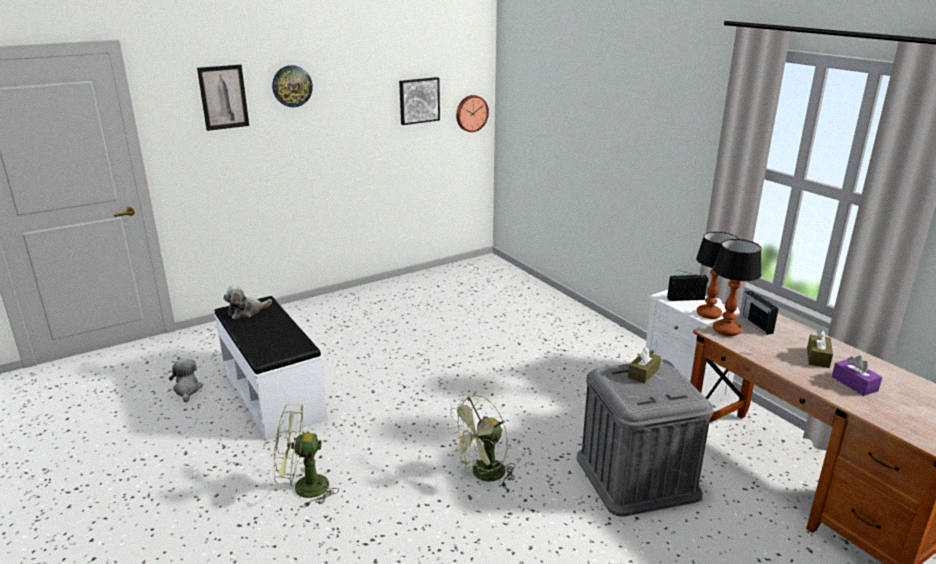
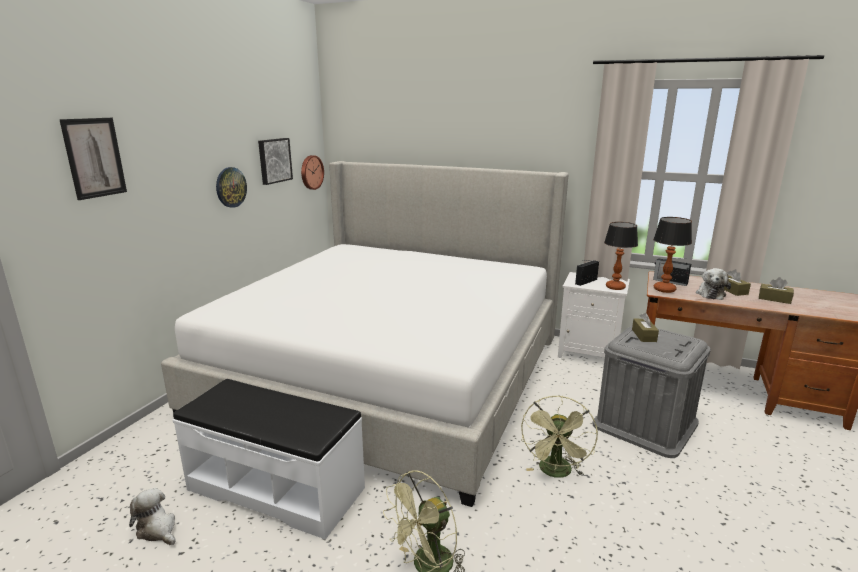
camera: 35 degrees left, 5 degrees down
plush toy [223,285,272,319] -> plush toy moved to [696,268,731,300]
wall clock [272,65,313,107] -> wall clock moved to [216,167,247,208]
purple tissue box [832,355,882,396] -> brown tissue box [759,277,794,304]
none -> bed [161,161,569,507]

